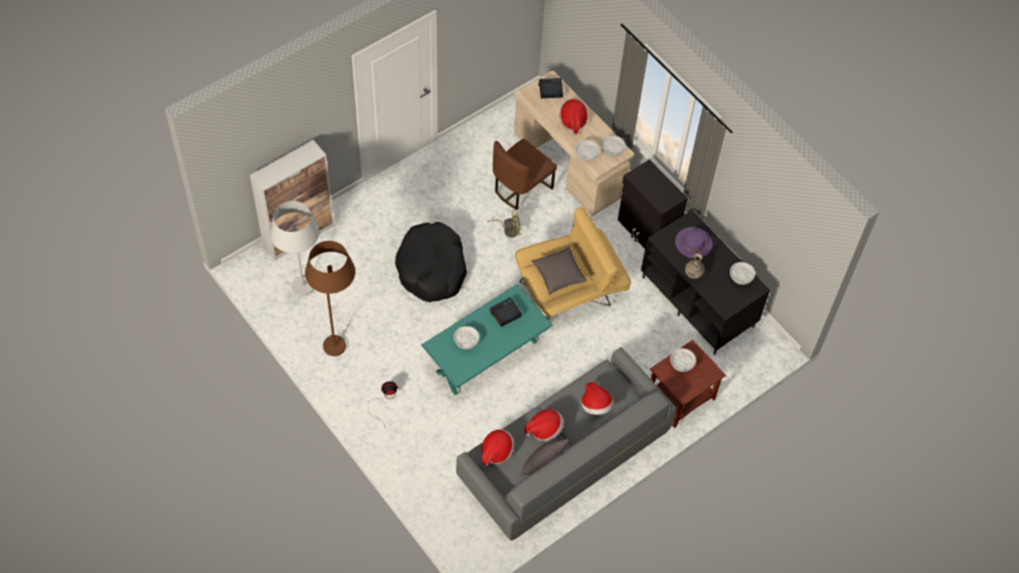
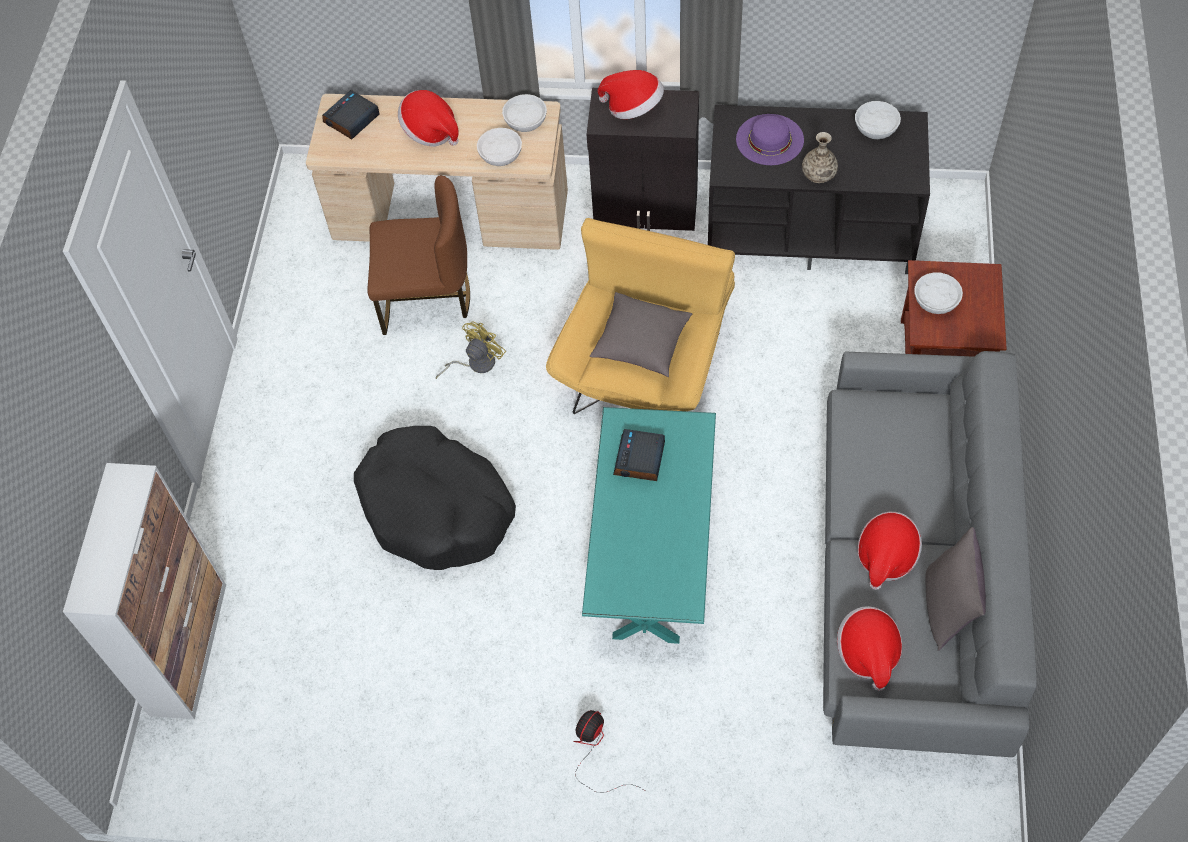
camera: 40 degrees left, 0 degrees up
white floor lamp [270,201,319,296] -> none
brown floor lamp [305,241,355,356] -> none
white bowl [454,326,479,349] -> none
brown chair [493,139,557,210] -> brown chair turned 90 degrees counterclockwise [367,176,470,335]
hat [581,382,614,415] -> hat moved to [598,70,664,119]

